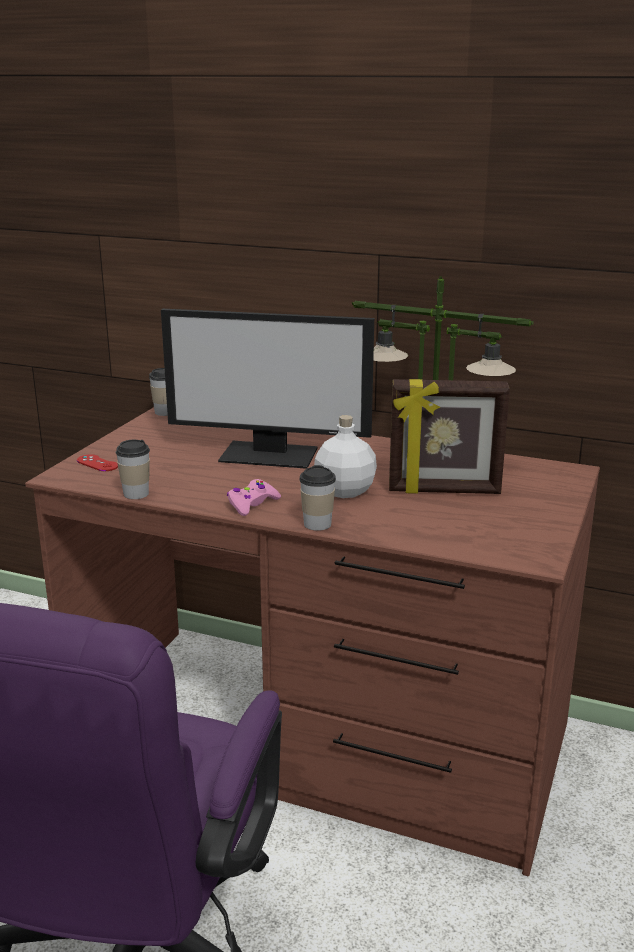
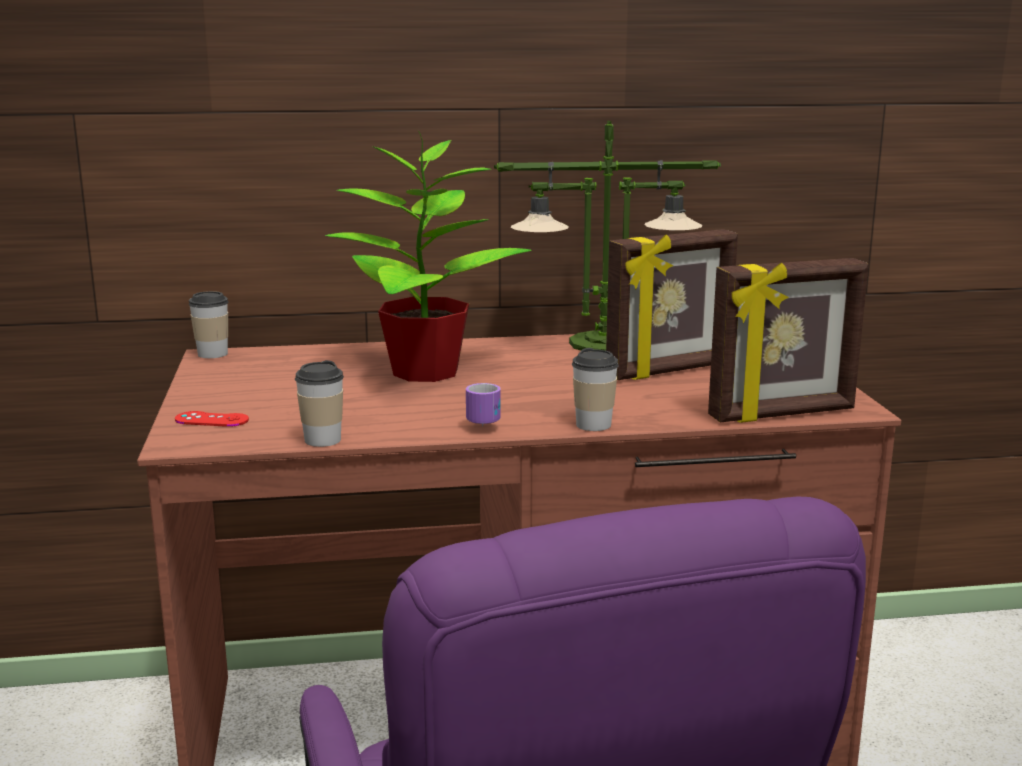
camera: 30 degrees left, 5 degrees down
monitor [161,309,374,469] -> potted plant [325,132,532,382]
pink game controller [227,479,281,516] -> mug [466,383,501,427]
white bottle [314,415,377,498] -> none
none -> picture frame [708,258,869,423]

